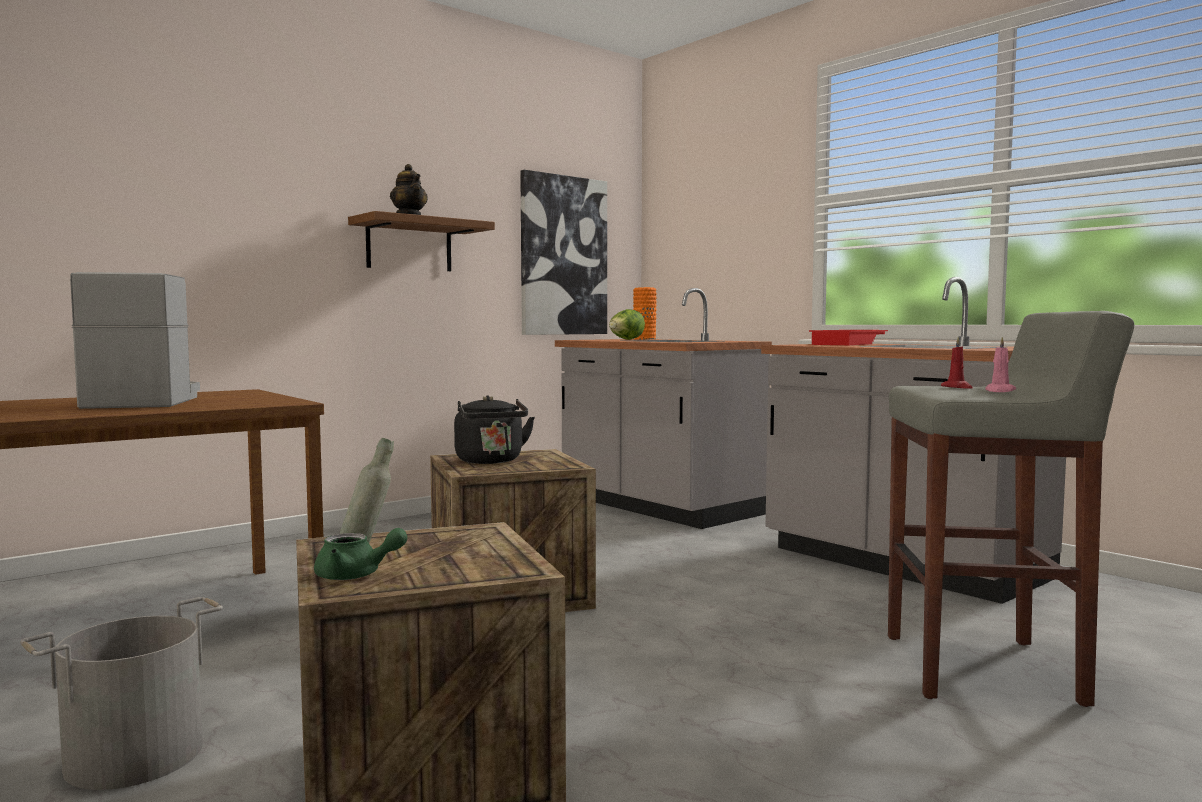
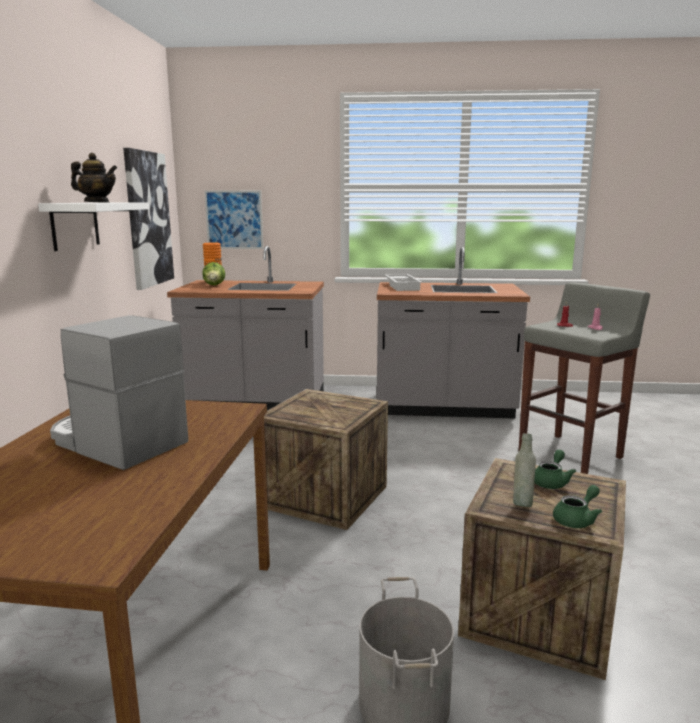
camera: 45 degrees left, 10 degrees up
brown shelf [348,211,495,271] -> white shelf [38,202,149,251]
black kettle [454,395,535,464] -> none
red tray [809,330,888,345] -> white tray [384,274,422,291]
none -> picture [204,190,263,249]
none -> green teapot [534,450,576,489]

